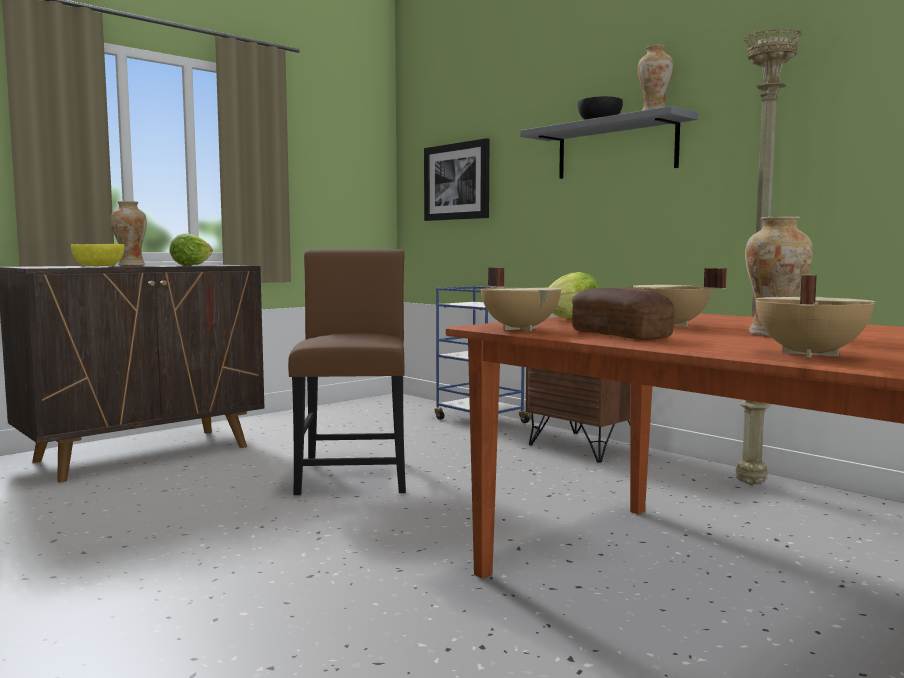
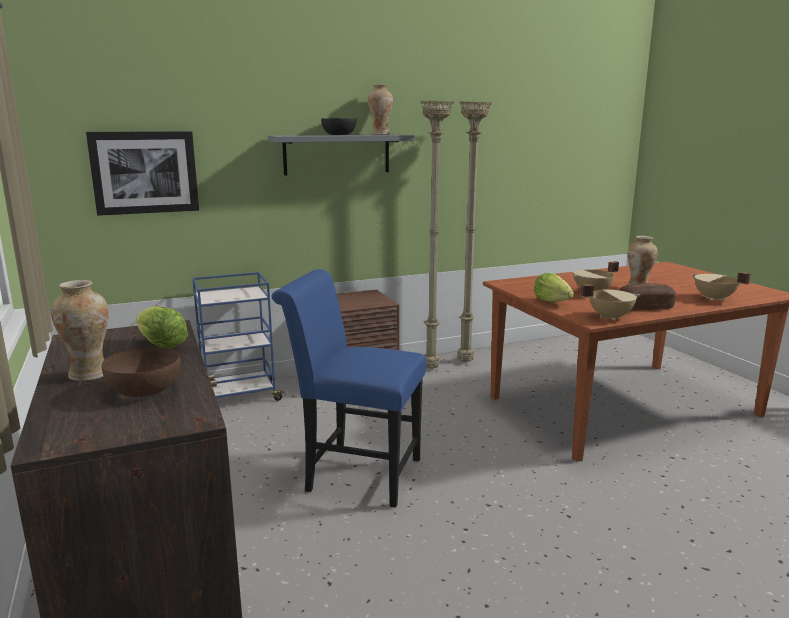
camera: 70 degrees left, 10 degrees up
yellow bowl [71,244,124,266] -> brown bowl [101,347,180,397]
brown chair [288,249,406,495] -> blue chair [271,269,426,508]
none -> beige floor lamp [421,100,454,369]

